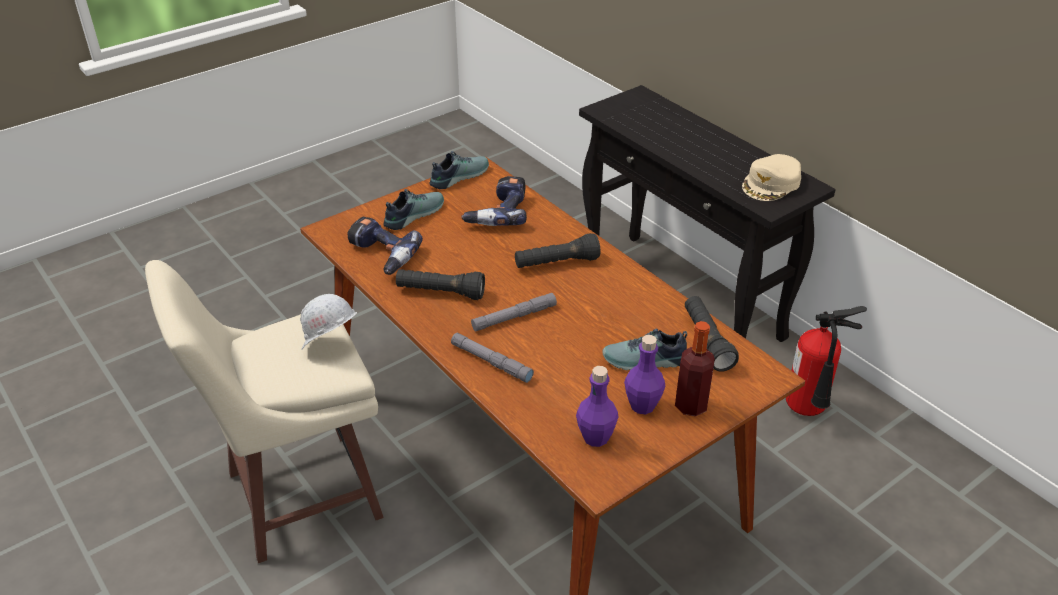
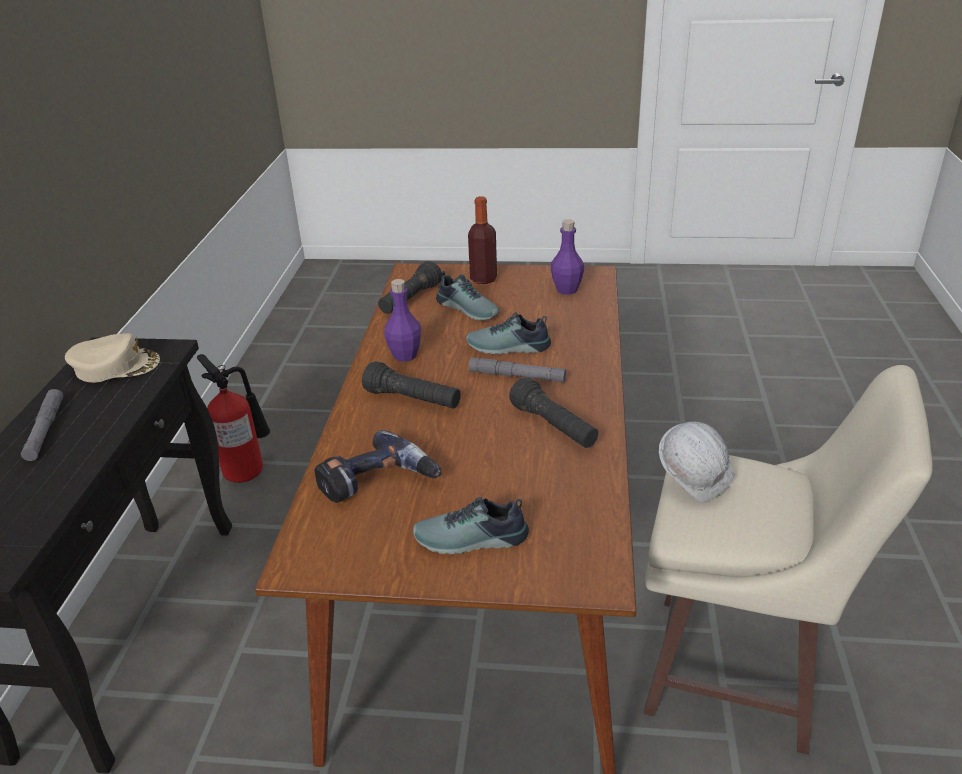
camera: 135 degrees left, 5 degrees down
power drill [348,217,423,275] -> none
shoe [430,151,489,189] -> shoe moved to [466,312,551,354]
grey flashlight [451,332,534,383] -> grey flashlight moved to [21,389,63,461]
purple bottle [624,335,665,414] -> purple bottle moved to [384,279,421,362]

